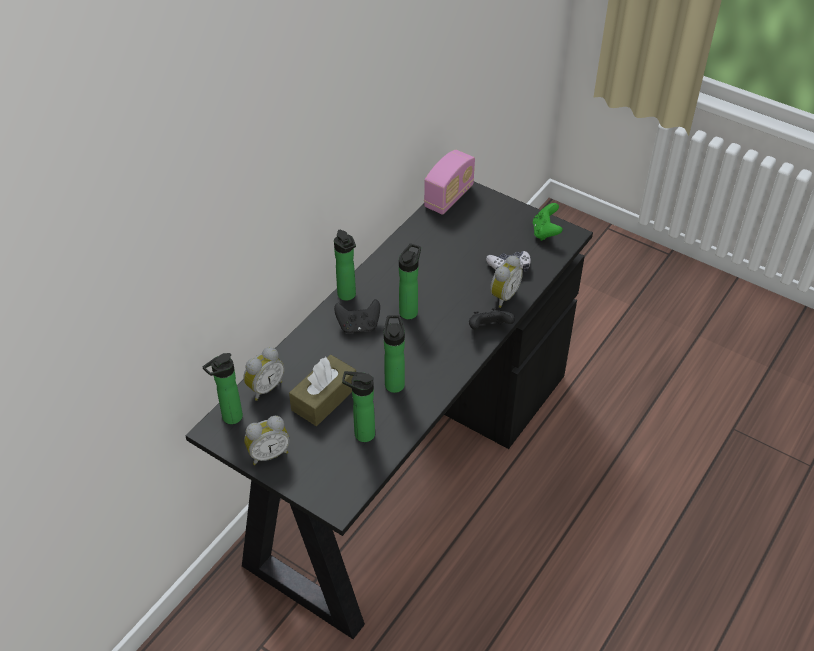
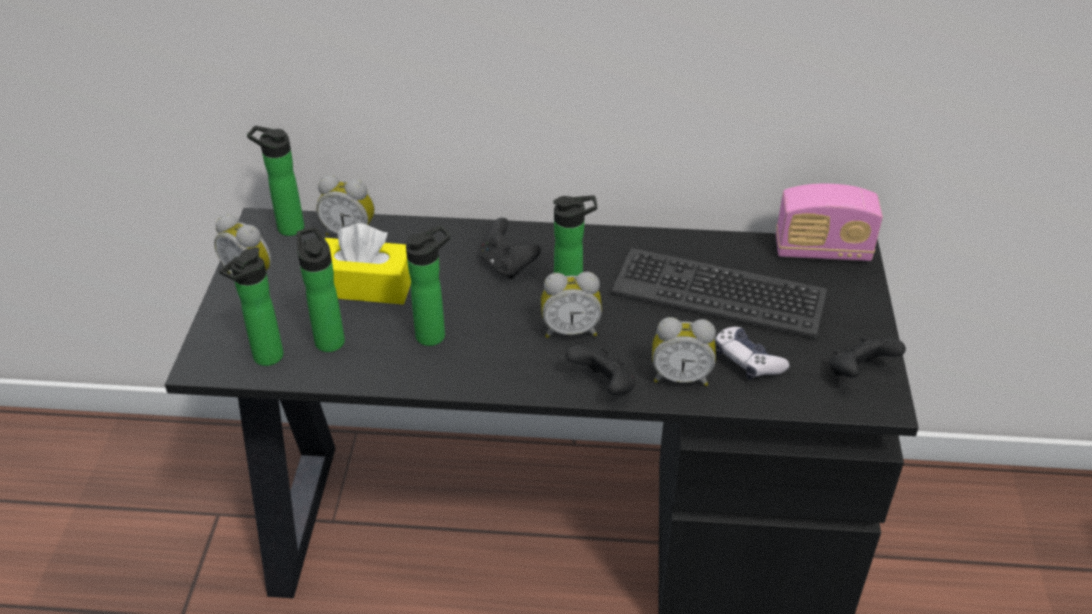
camera: 60 degrees right, 5 degrees down
brown tissue box [289,355,356,426] -> yellow tissue box [324,223,411,304]
bottle [334,230,356,301] -> bottle moved to [219,247,284,366]
green game controller [533,203,563,241] -> black game controller [829,336,906,378]
none -> alarm clock [541,272,602,338]
none -> keyboard [611,248,827,339]

